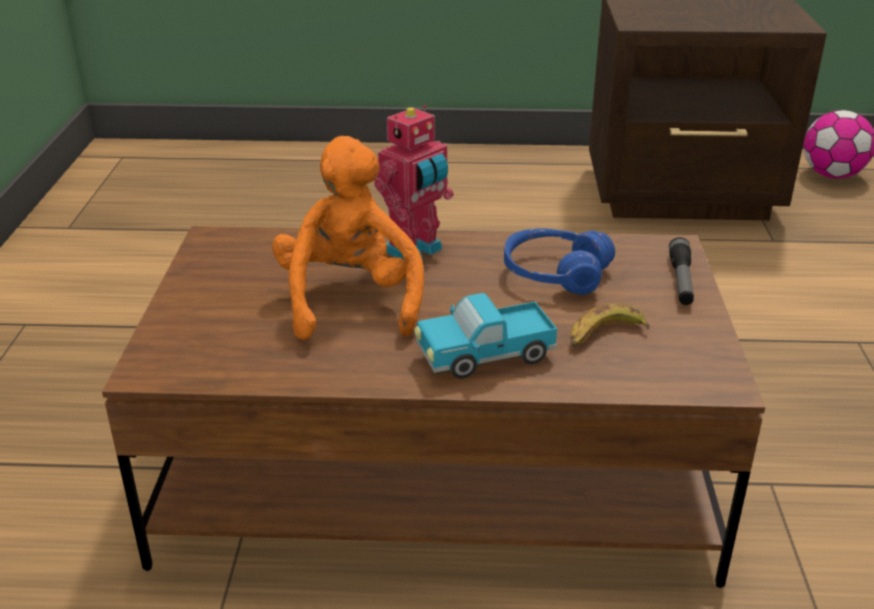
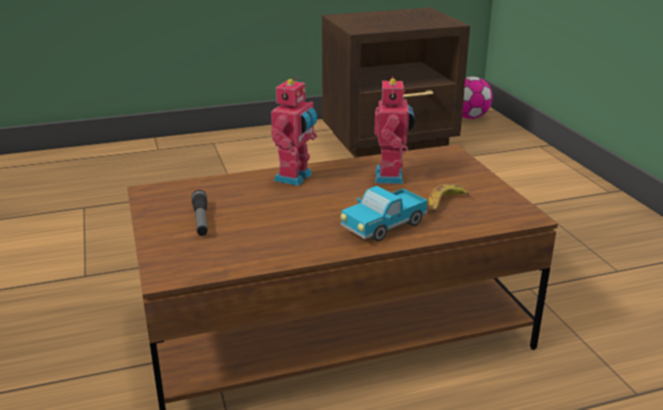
camera: 20 degrees left, 5 degrees down
orange plush toy [272,136,424,340] -> none
blue headphones [504,228,615,295] -> toy robot [375,76,415,184]
flashlight [669,237,694,305] -> flashlight moved to [192,190,208,236]

